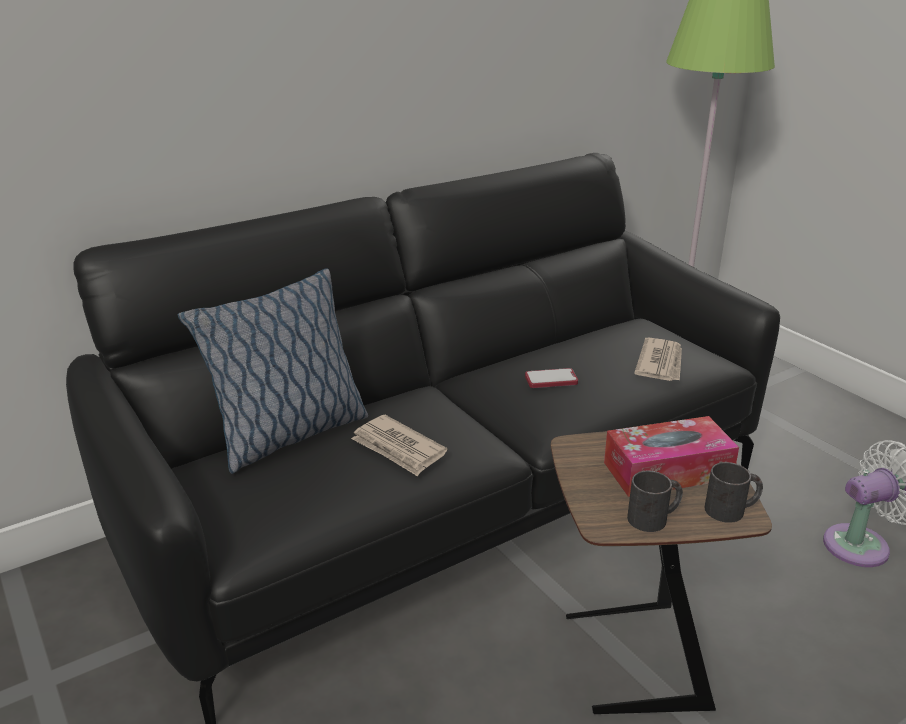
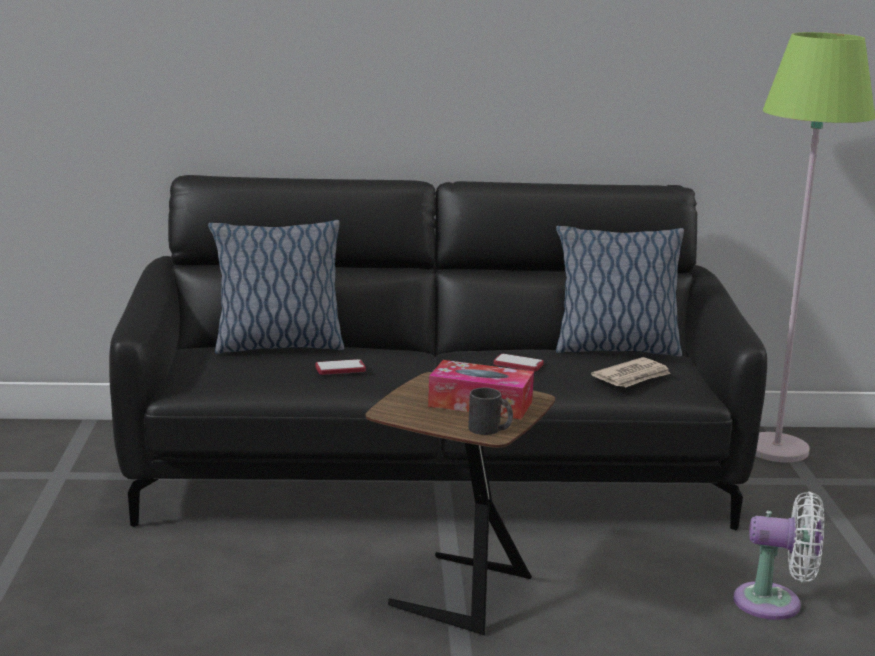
camera: 30 degrees right, 10 degrees down
newspaper [351,415,447,476] -> phone [316,359,366,375]
black mug [627,471,683,532] -> none
none -> pillow [556,226,684,356]

